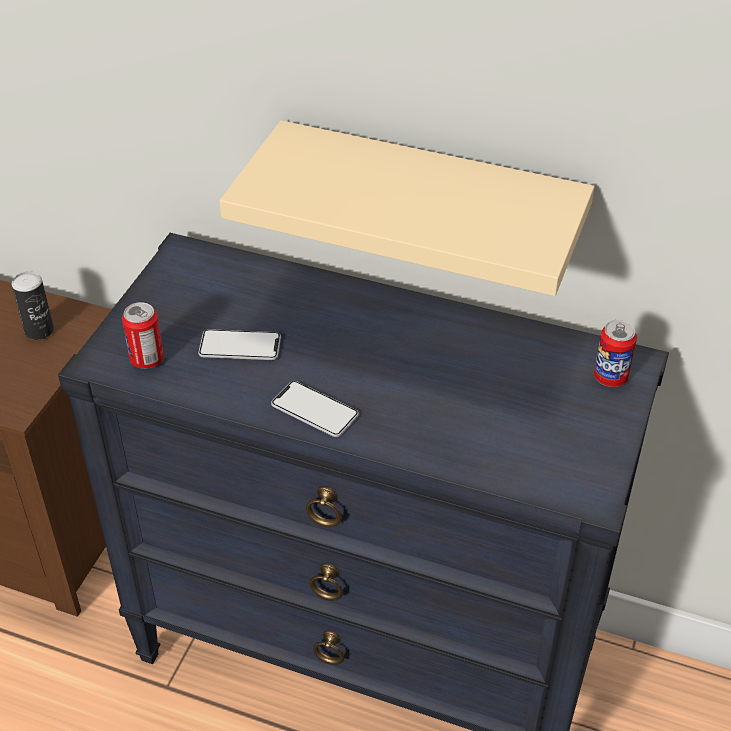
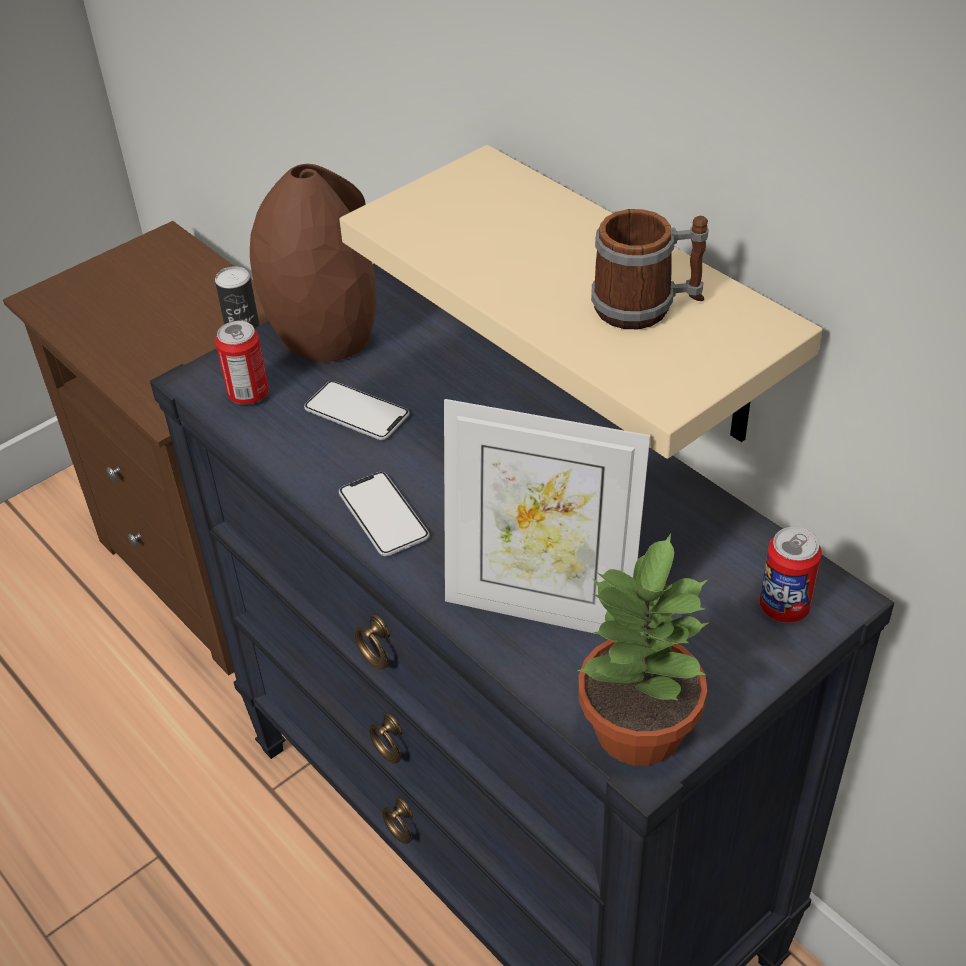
camera: 30 degrees right, 0 degrees up
none -> brown vase [250,164,377,362]
none -> picture frame [444,399,650,634]
none -> potted plant [577,533,710,765]
none -> mug [591,209,709,329]

